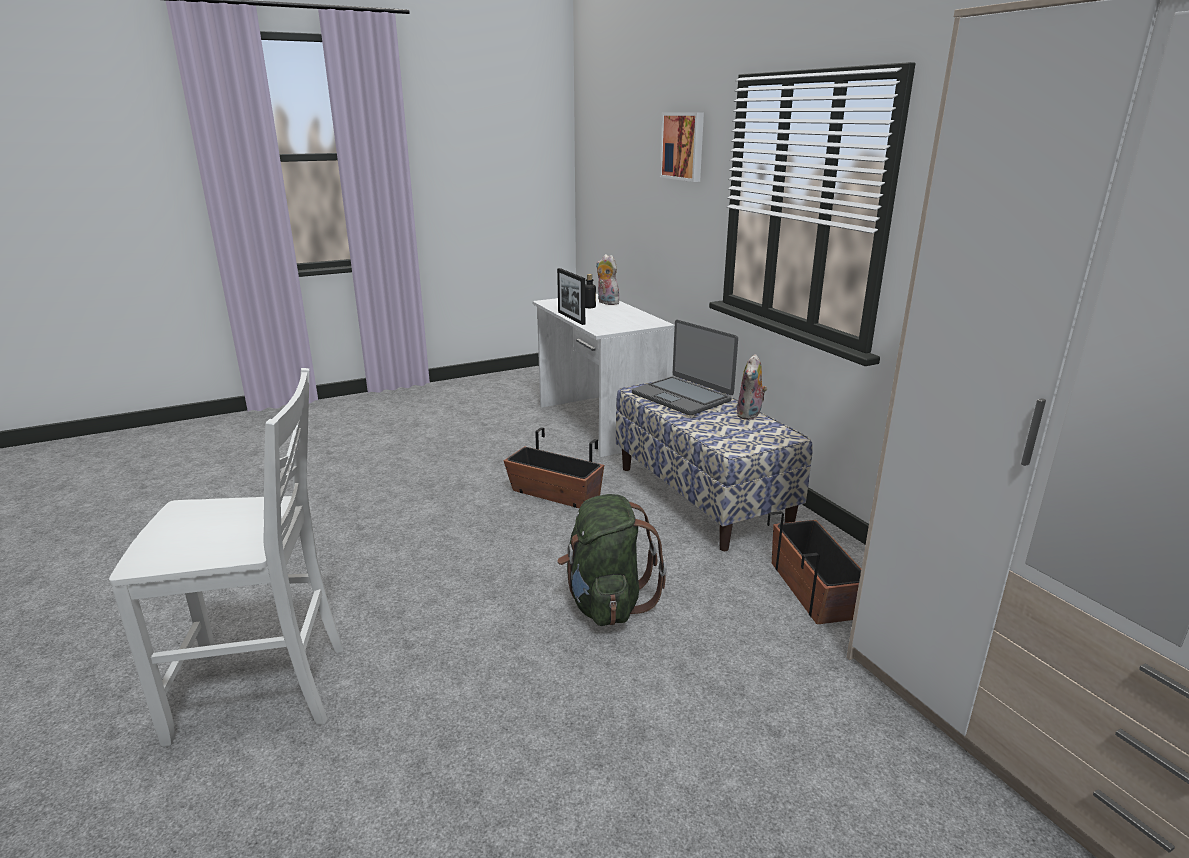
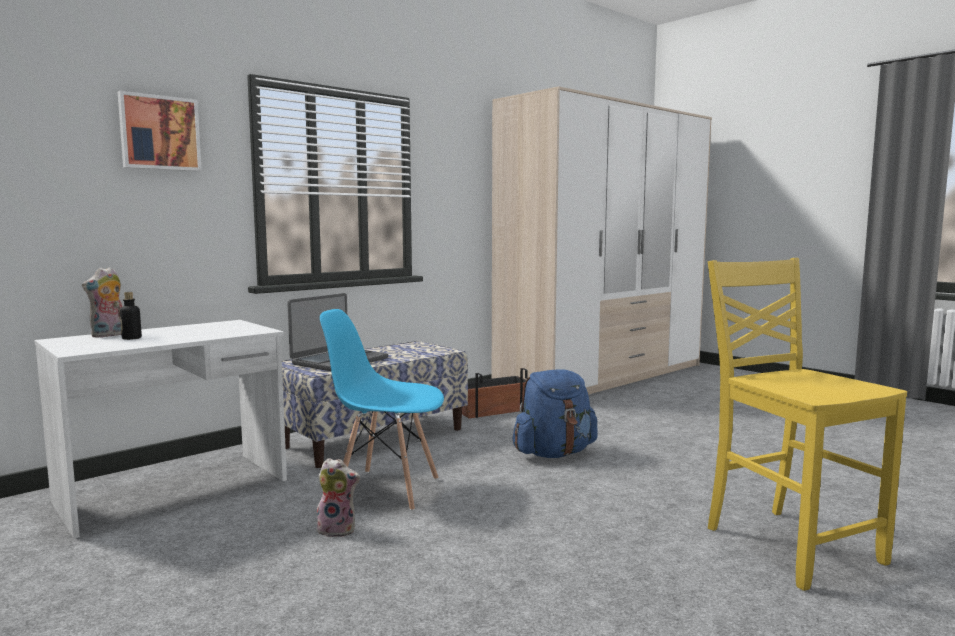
camera: 105 degrees left, 15 degrees down
white chair [109,368,344,747] -> yellow chair [708,258,907,591]
planter [504,427,604,508] -> blue chair [320,309,444,511]
picture frame [557,268,585,325] -> none
green backpack [557,494,667,626] -> blue backpack [513,369,598,458]
plush toy [737,354,767,420] -> plush toy moved to [312,458,360,537]

